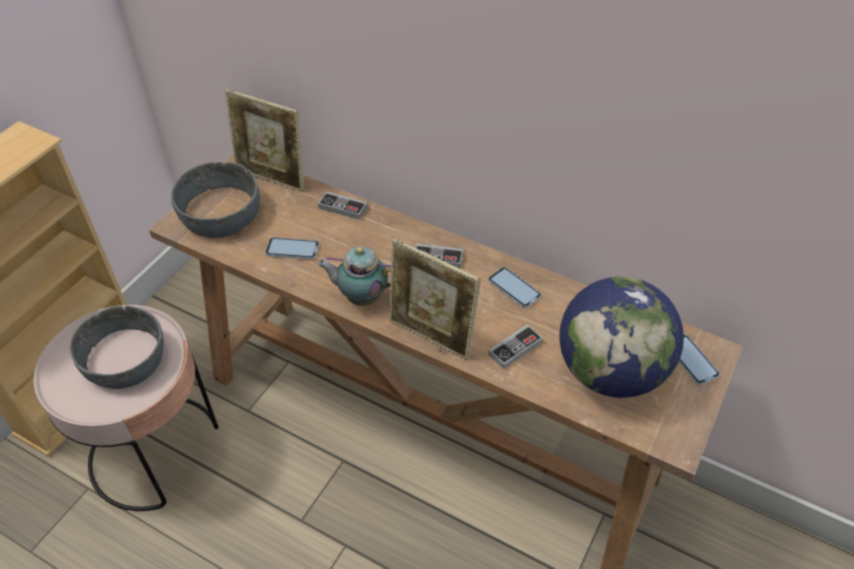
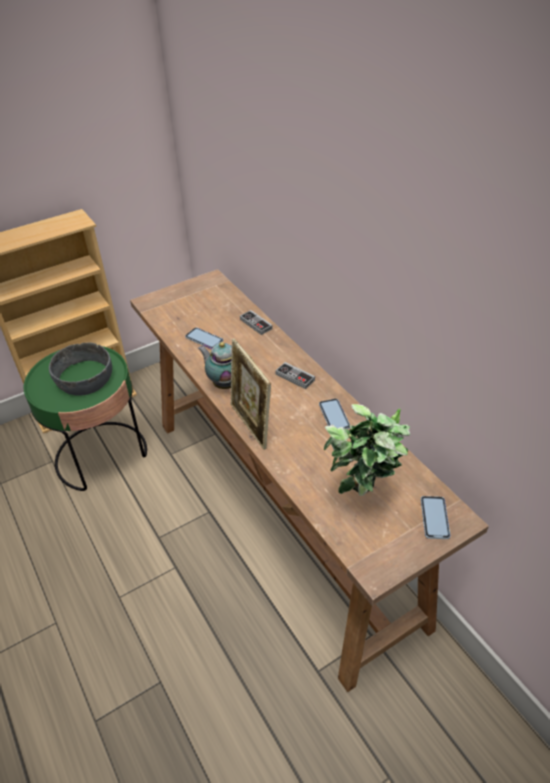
camera: 30 degrees right, 5 degrees down
pink side table [34,305,219,511] -> green side table [23,346,147,491]
grey bowl [171,162,260,238] -> none
picture frame [225,89,304,192] -> none
game controller [488,324,543,369] -> none
globe [559,277,684,398] -> potted plant [324,404,411,496]

